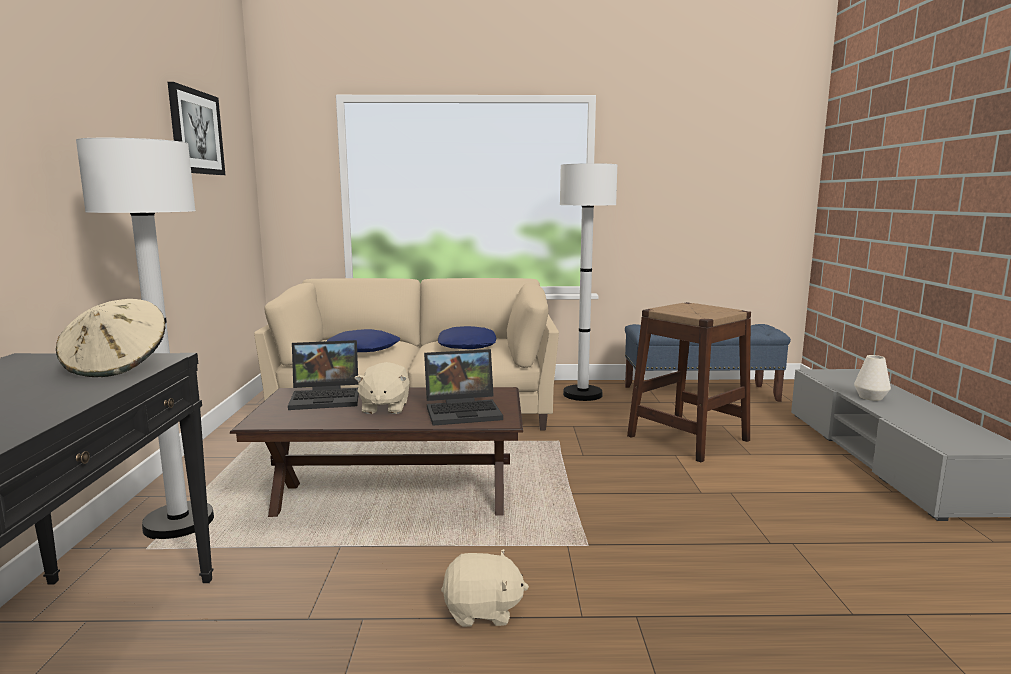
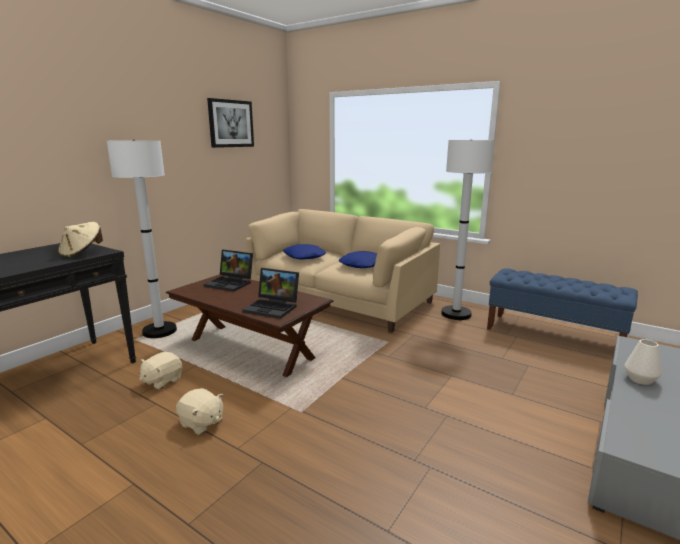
camera: 35 degrees right, 5 degrees up
beige plush toy [354,362,410,414] -> beige plush toy moved to [139,352,182,390]
brown stool [627,302,751,462] -> none

